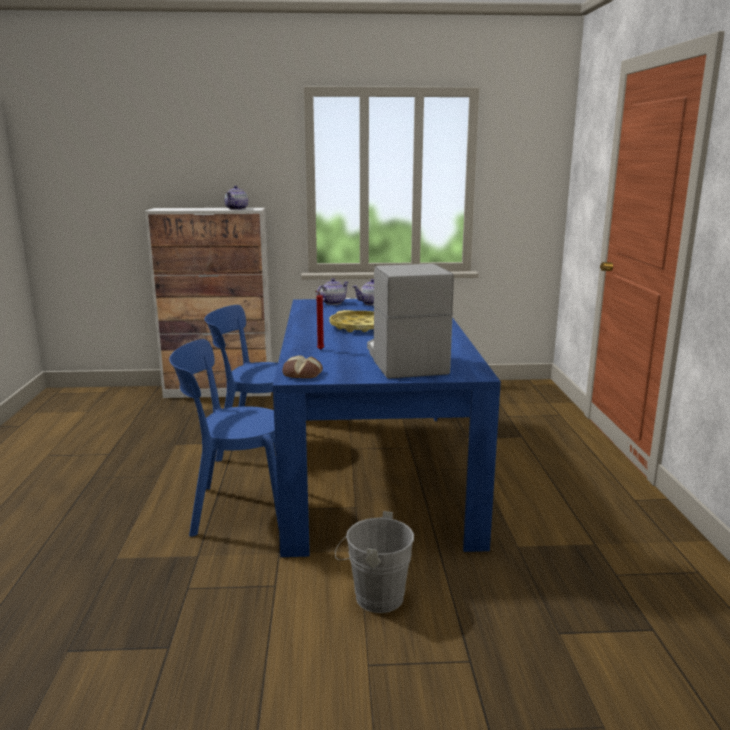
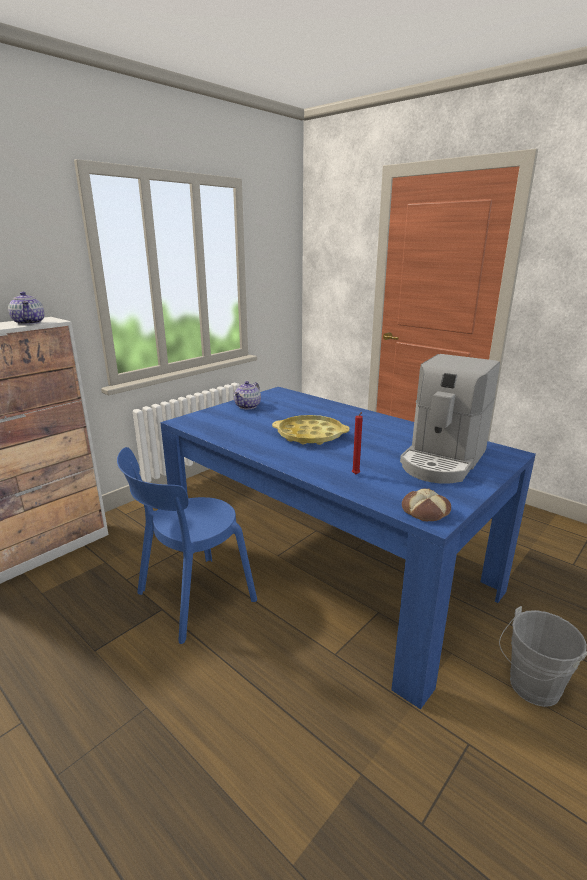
camera: 45 degrees left, 5 degrees up
blue chair [169,339,279,537] -> none
teapot [317,278,349,305] -> none
coffee machine [367,264,454,379] -> coffee machine turned 90 degrees counterclockwise [400,354,500,484]

